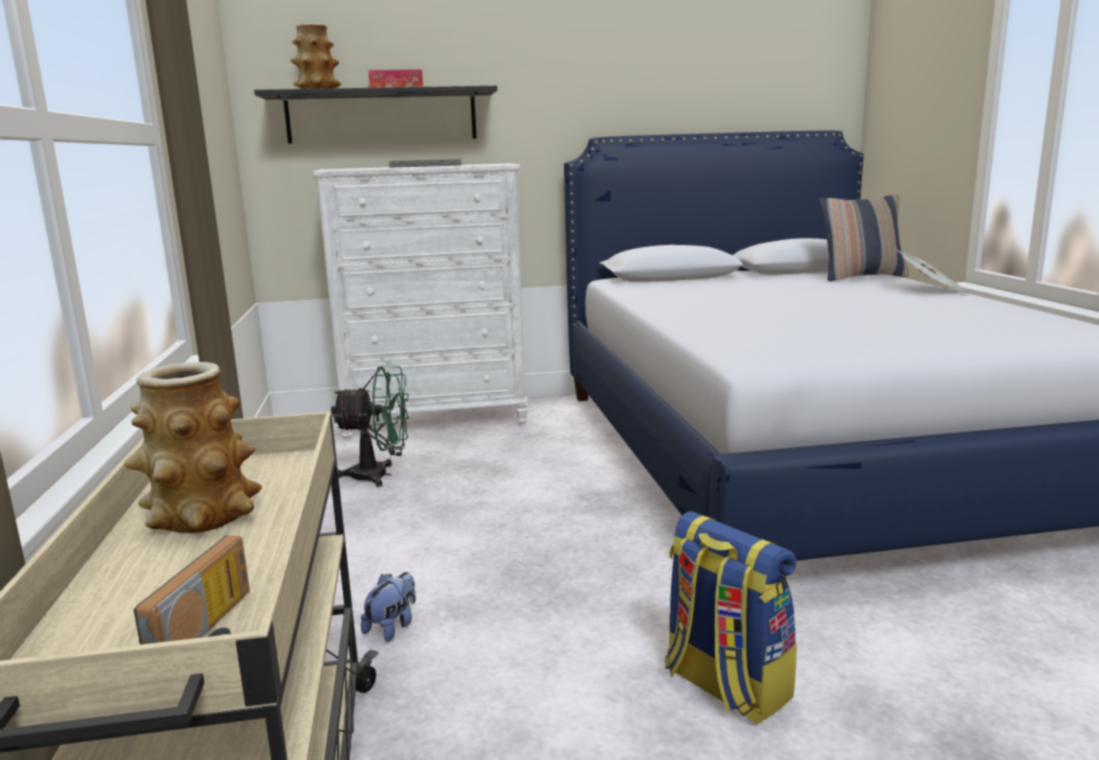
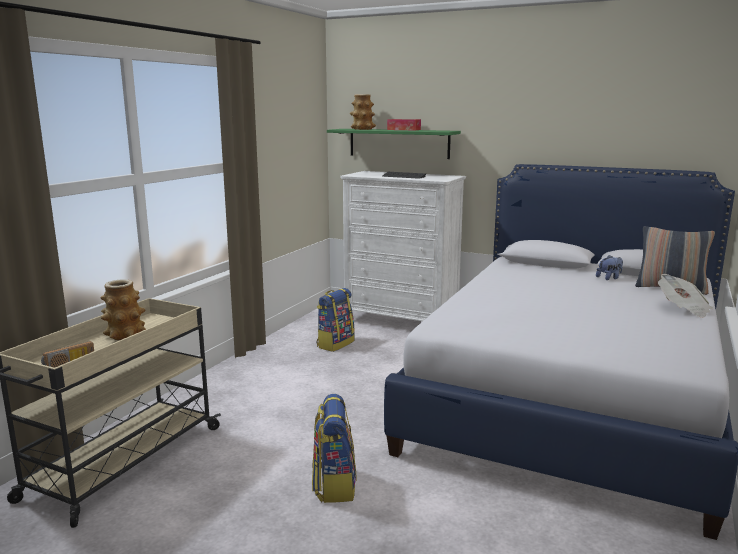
camera: 35 degrees right, 0 degrees up
black shelf [254,86,497,144] -> green shelf [327,129,461,159]
green fan [331,366,409,487] -> backpack [317,288,355,352]
plush toy [361,572,416,642] -> plush toy moved to [596,255,623,280]

